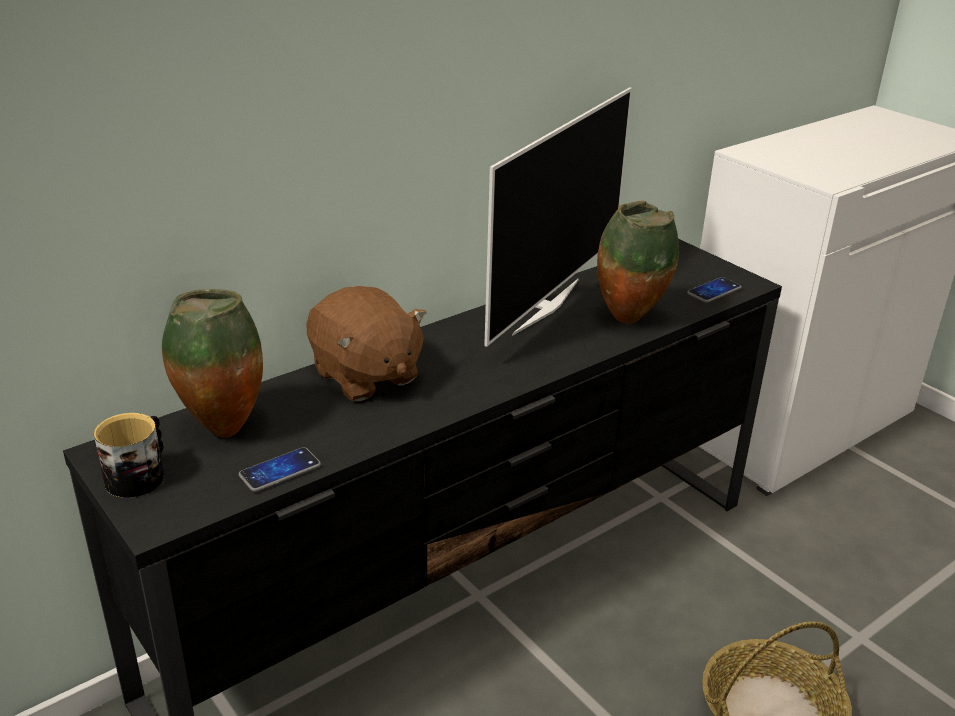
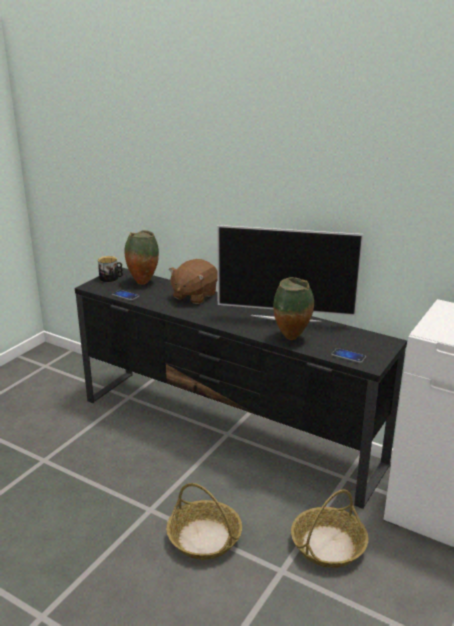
camera: 70 degrees right, 5 degrees down
none -> basket [291,489,368,568]

